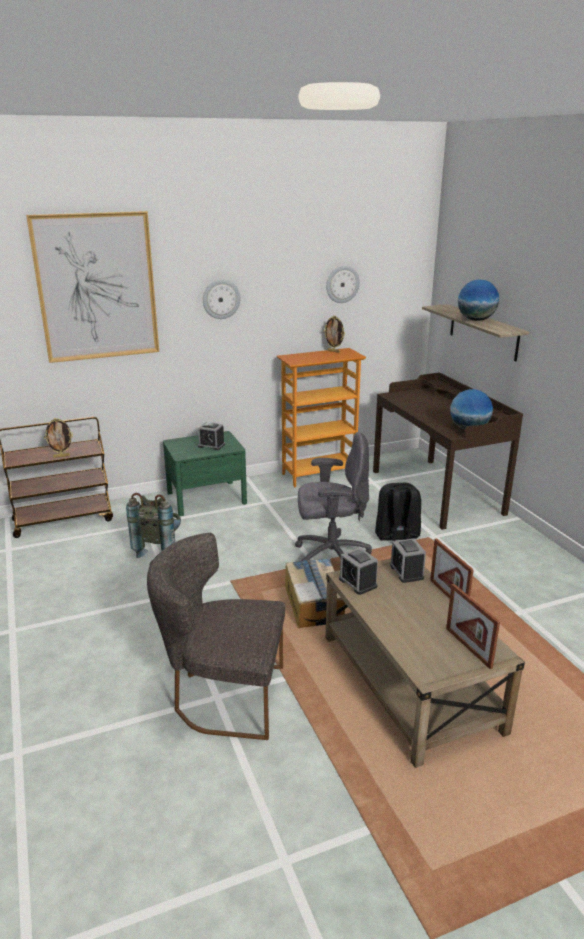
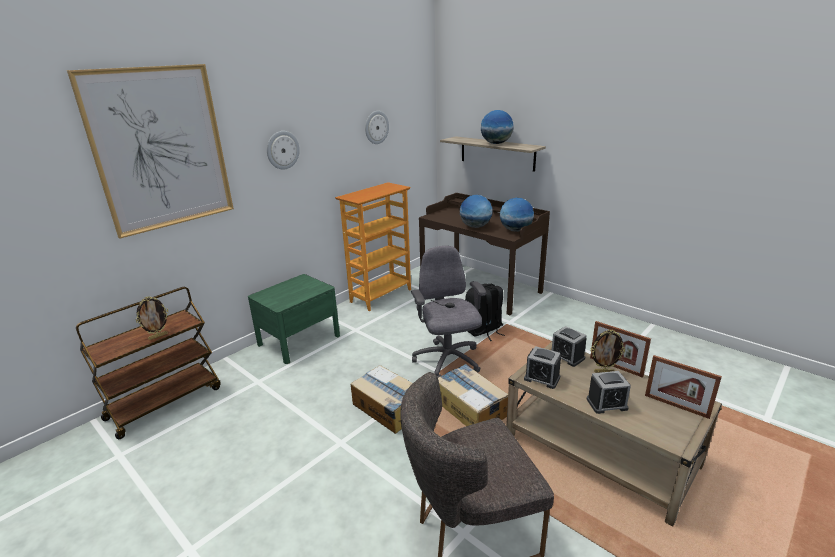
camera: 25 degrees left, 0 degrees up
grey backpack [126,493,181,558] -> none
alarm clock [198,422,225,450] -> alarm clock moved to [587,371,631,414]
grey office chair [295,432,372,561] -> grey office chair turned 75 degrees counterclockwise [411,246,486,378]
picture frame [324,315,345,353] -> picture frame moved to [590,330,626,373]
none -> cardboard box [351,365,413,434]
none -> globe [460,195,492,228]

